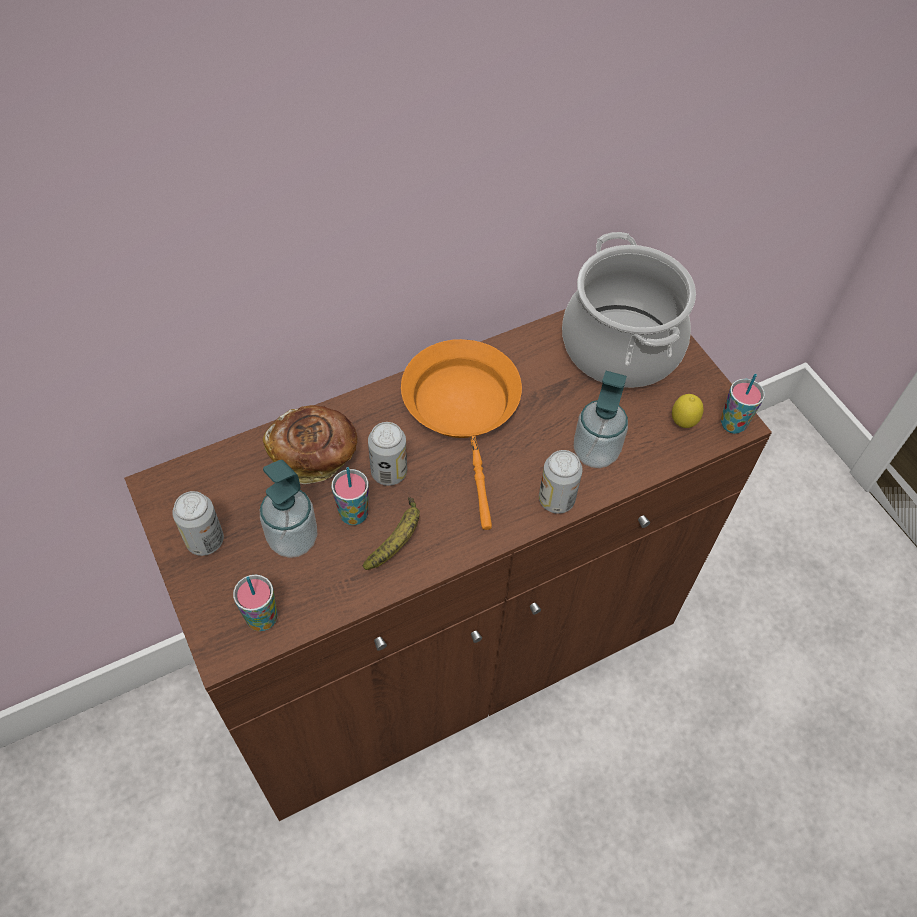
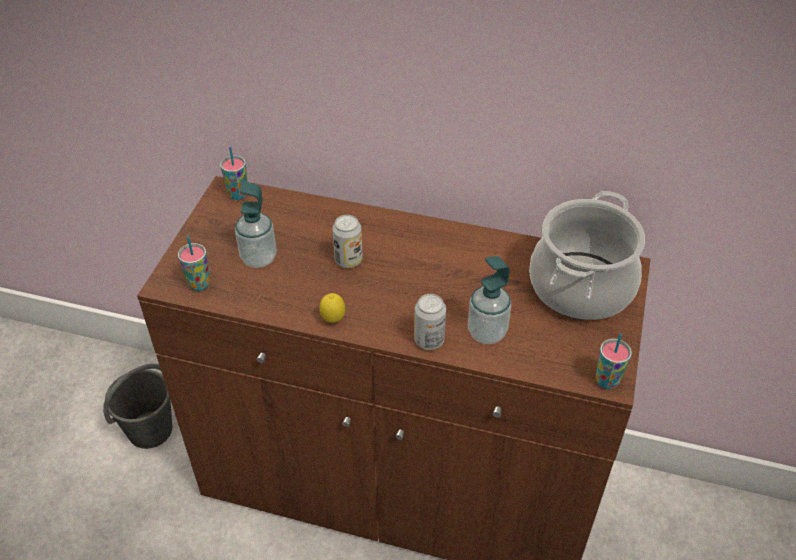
camera: 45 degrees right, 10 degrees down
can [172,491,224,556] -> none
bread [263,405,357,484] -> none
cup [331,467,369,525] -> cup moved to [220,147,247,200]
banana [363,497,420,570] -> none
orange frying pan [401,339,522,530] -> none
lemon [672,394,703,428] -> lemon moved to [320,293,345,323]
none -> grey bucket [103,364,172,449]

